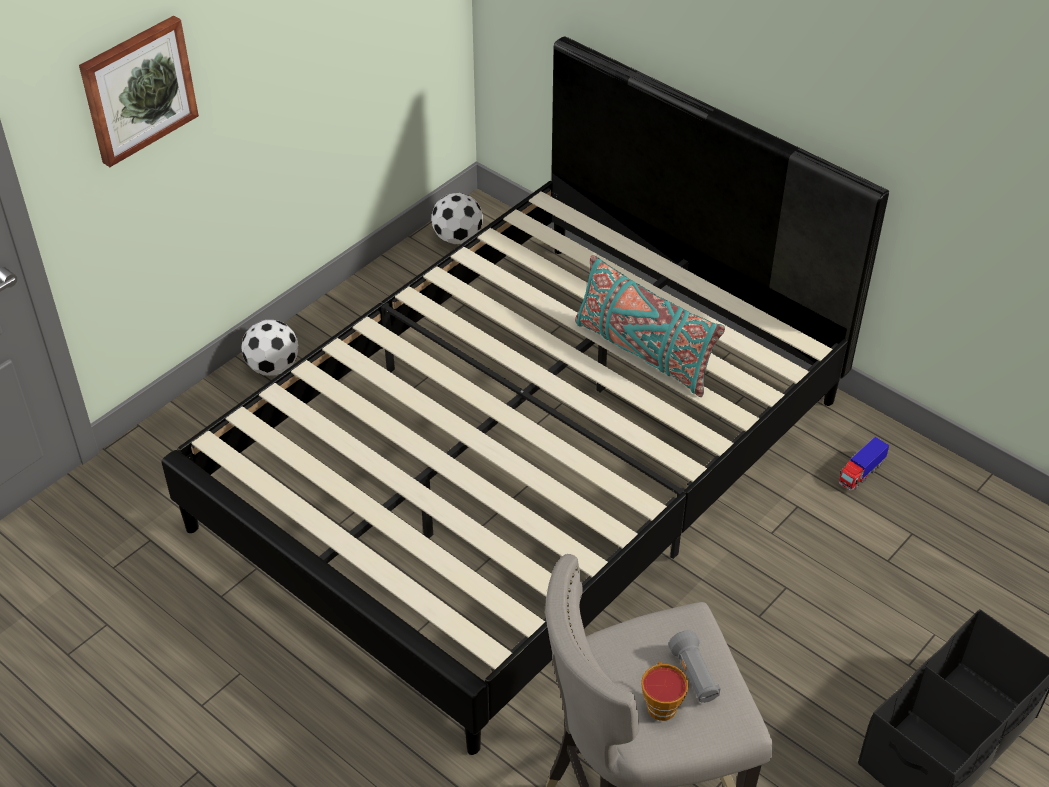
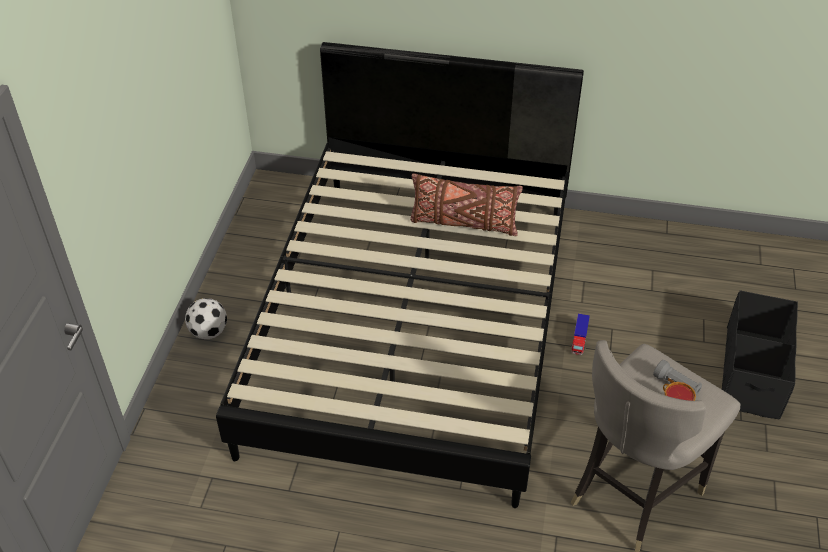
camera: 30 degrees left, 0 degrees up
picture [79,15,199,167] -> none
football [431,193,483,244] -> none
turquoise pillow [575,255,725,397] -> brown pillow [410,173,523,236]
toy truck [839,437,889,491] -> toy truck moved to [571,313,590,355]

